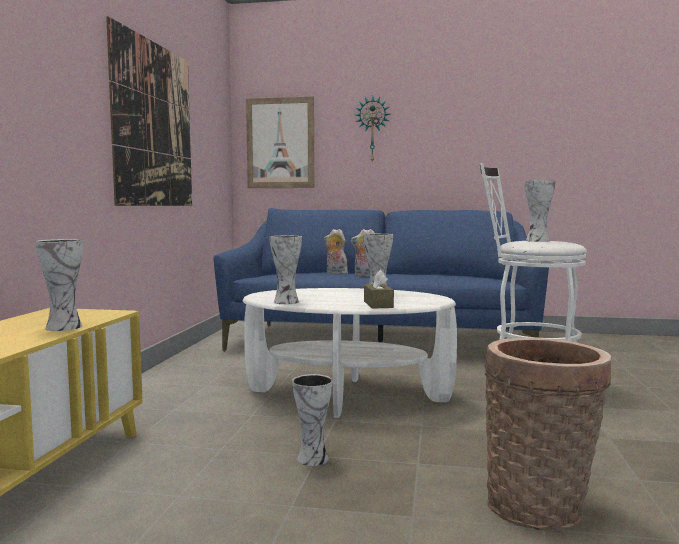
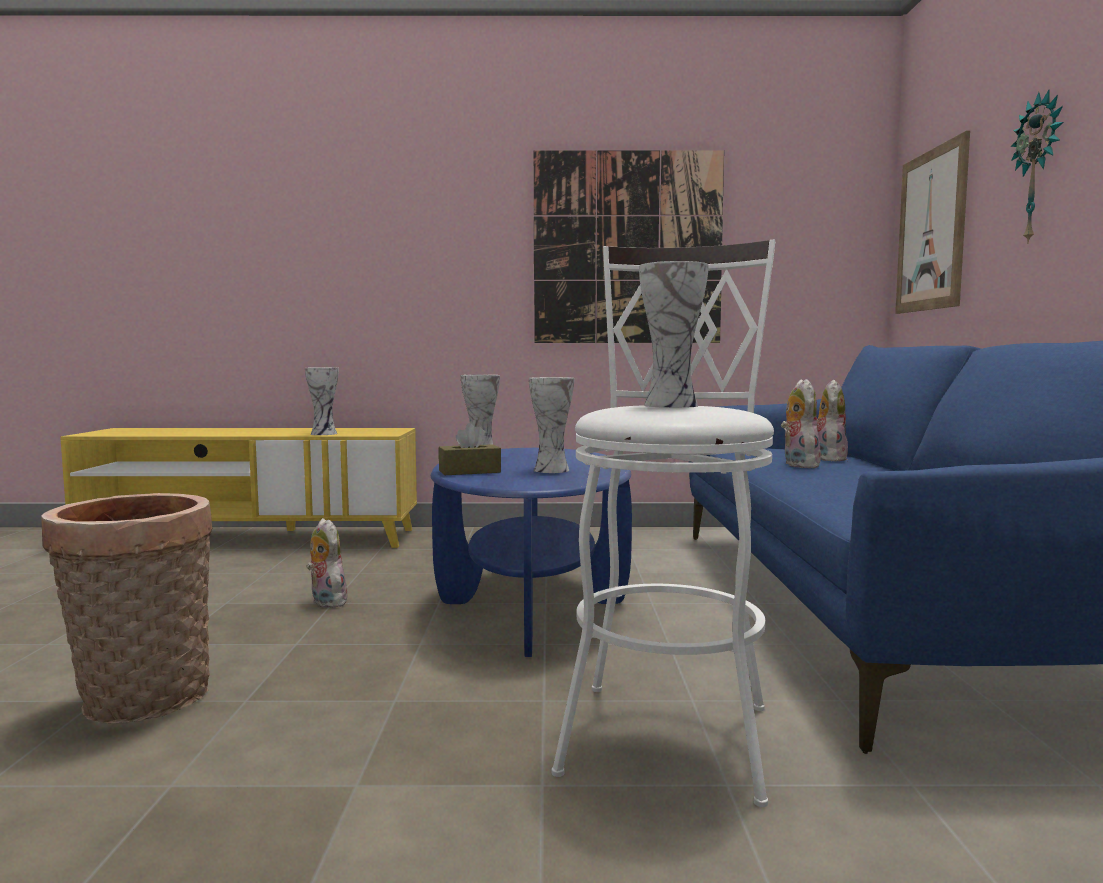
camera: 80 degrees right, 0 degrees up
white coffee table [243,288,457,418] -> blue coffee table [431,448,632,657]
vase [292,374,333,466] -> plush toy [306,518,347,608]

